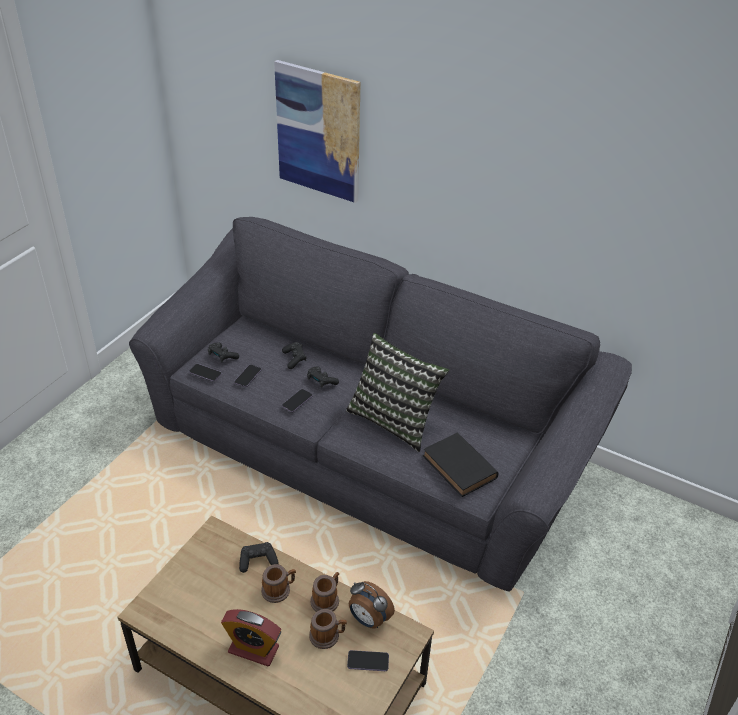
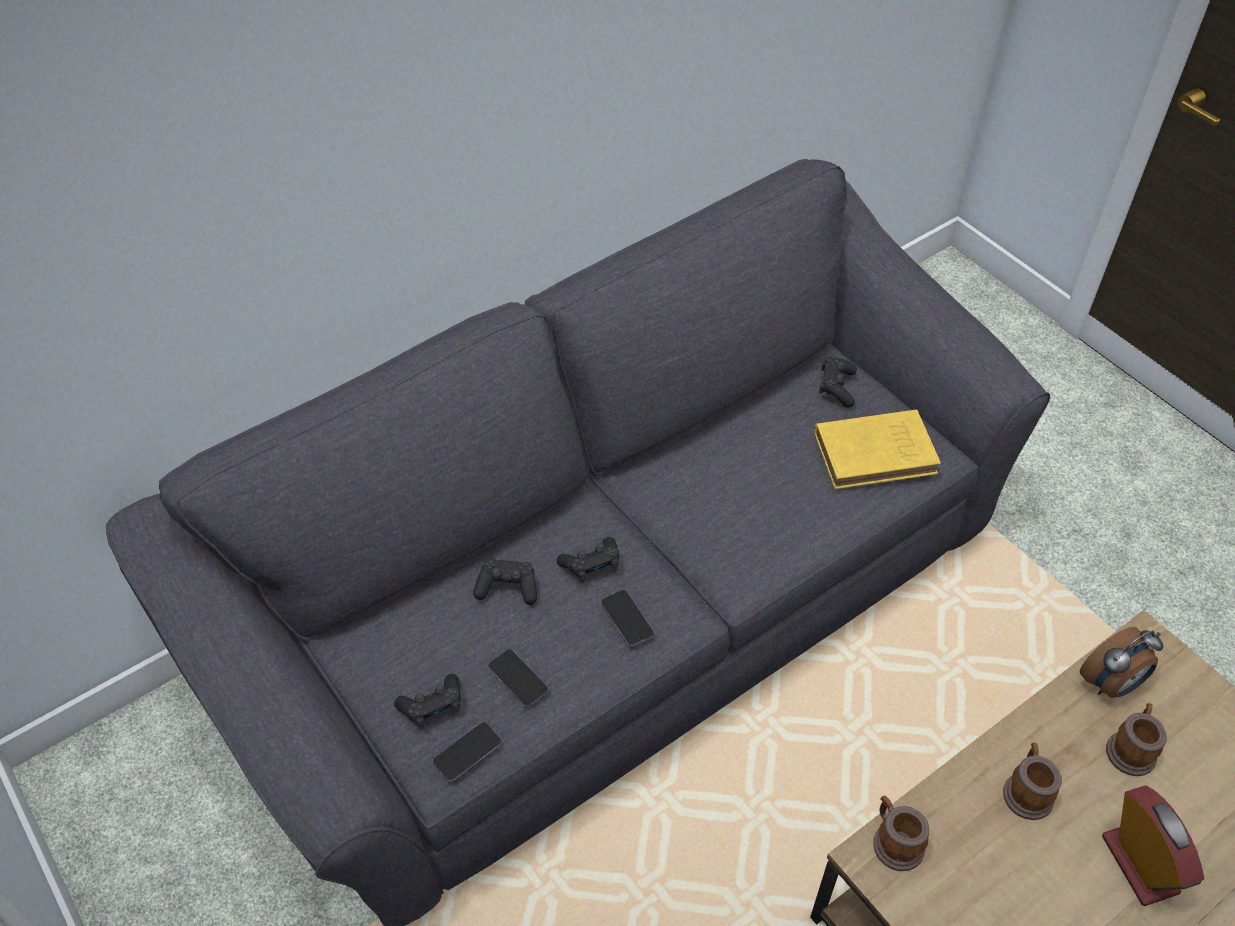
camera: 65 degrees left, 10 degrees up
alarm clock [221,609,281,666] -> alarm clock turned 60 degrees counterclockwise [1102,785,1204,906]
black game controller [239,542,279,573] -> black game controller moved to [819,357,857,408]
picture [274,60,361,203] -> none
mug [310,572,339,612] -> mug moved to [873,795,929,871]
pillow [346,333,449,452] -> none
phone [347,650,389,671] -> none
black book [423,433,499,497] -> yellow book [814,409,941,489]

